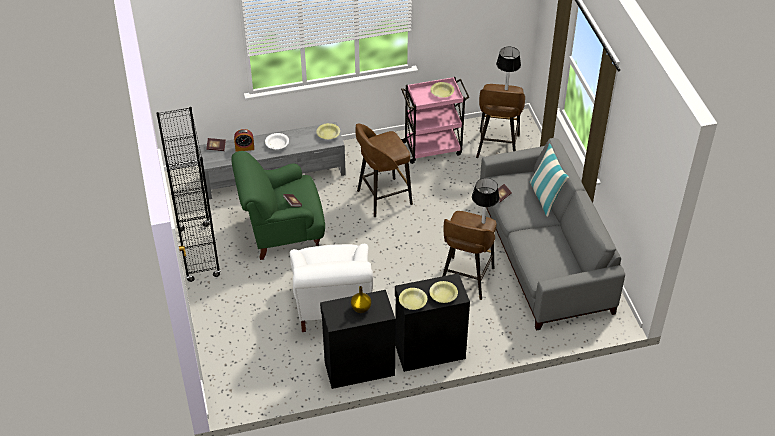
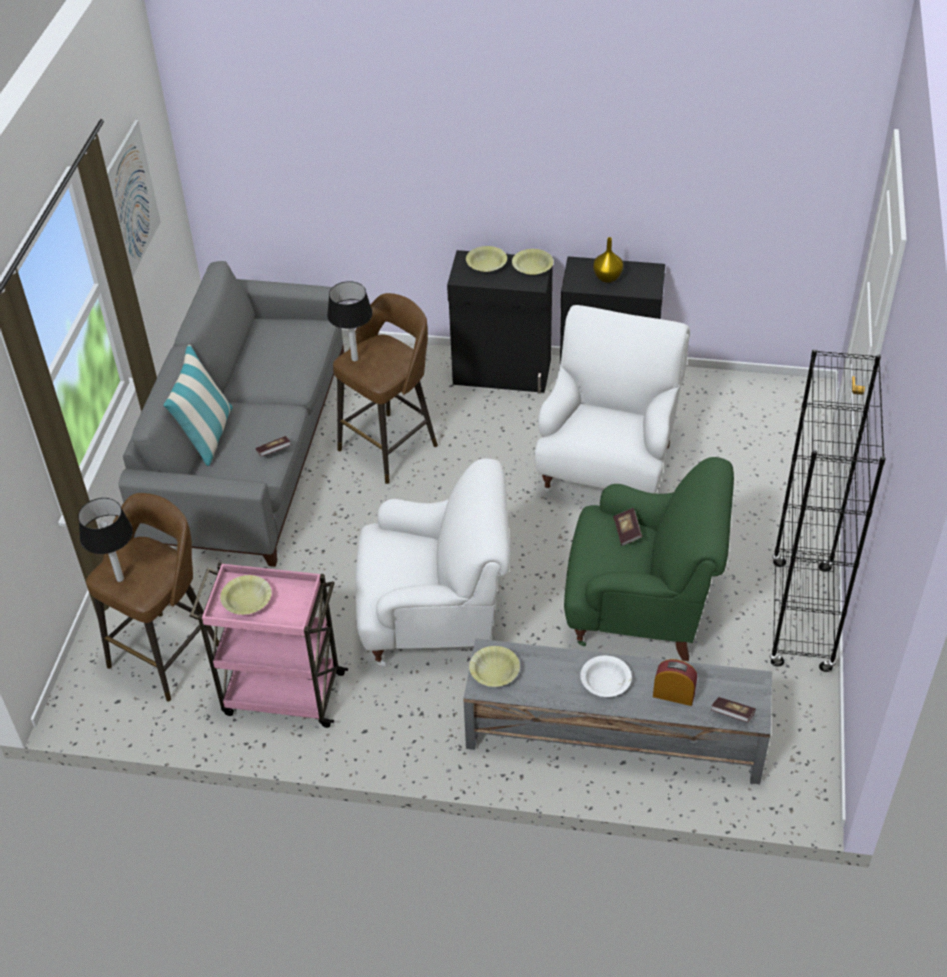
camera: 155 degrees left, 0 degrees up
brown stool [355,123,413,217] -> white armchair [355,458,510,666]
none -> picture [106,120,161,277]

